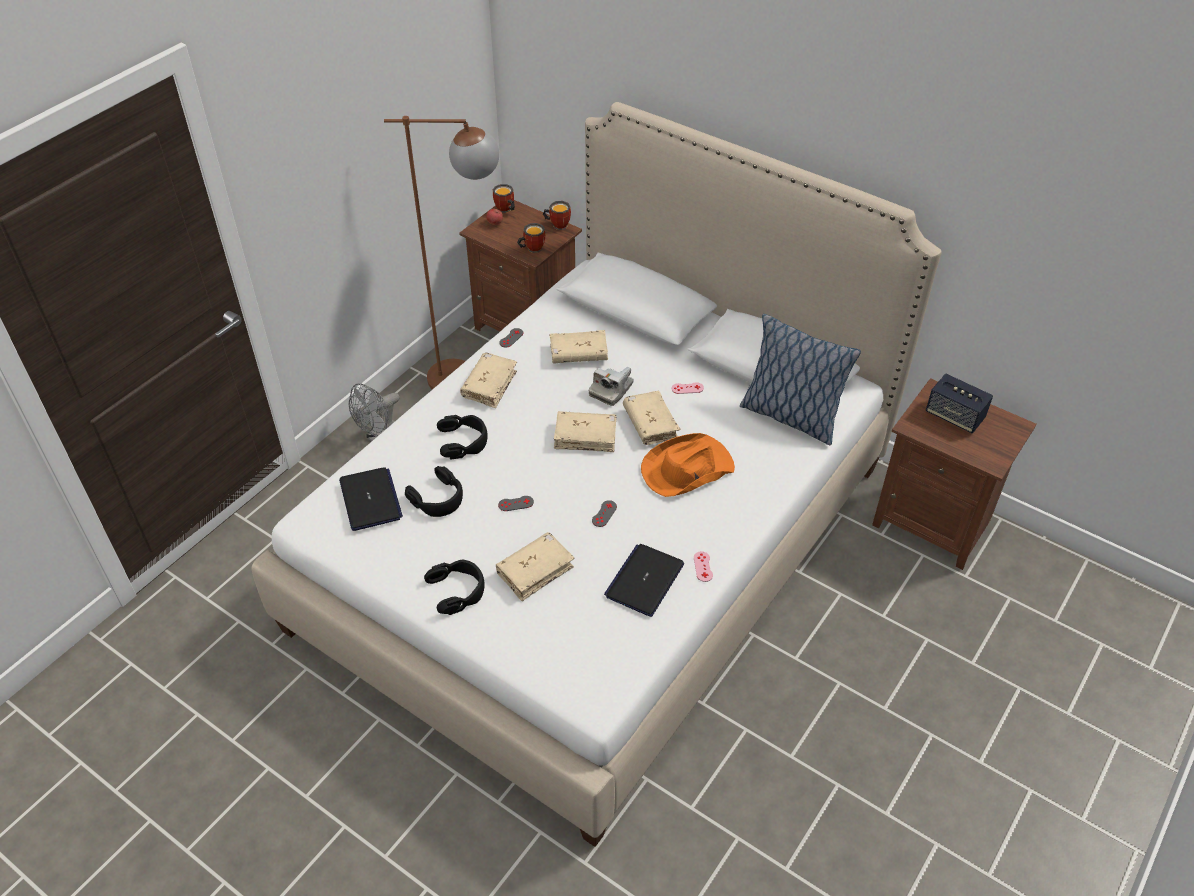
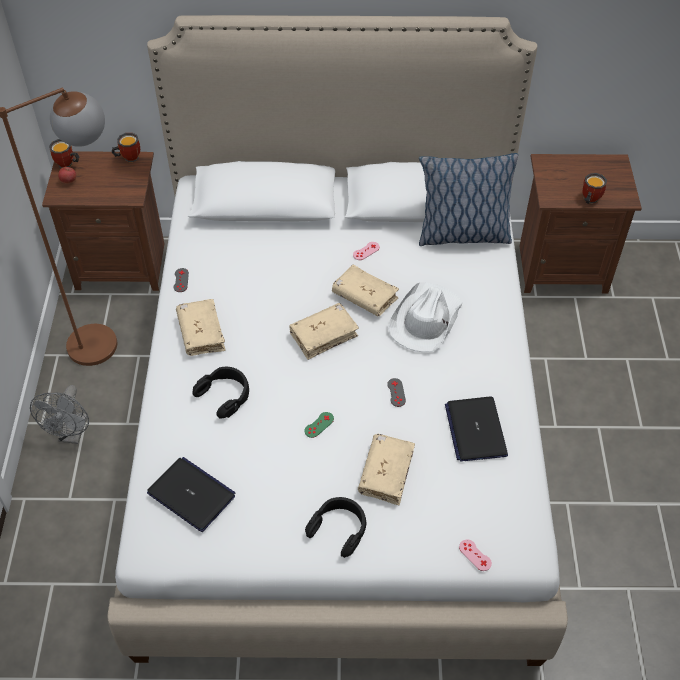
camera: 35 degrees left, 5 degrees up
black headphones [405,466,463,517] -> none
grey game controller [498,496,534,511] -> green game controller [304,412,334,438]
mug [517,223,545,253] -> mug moved to [583,173,607,204]
beige book [550,330,608,364] -> none
camera [589,367,634,406] -> none
orange hat [641,433,735,497] -> white hat [388,282,463,352]
pink game controller [694,551,713,582] -> pink game controller moved to [459,539,492,571]
speaker [926,374,993,433] -> none

